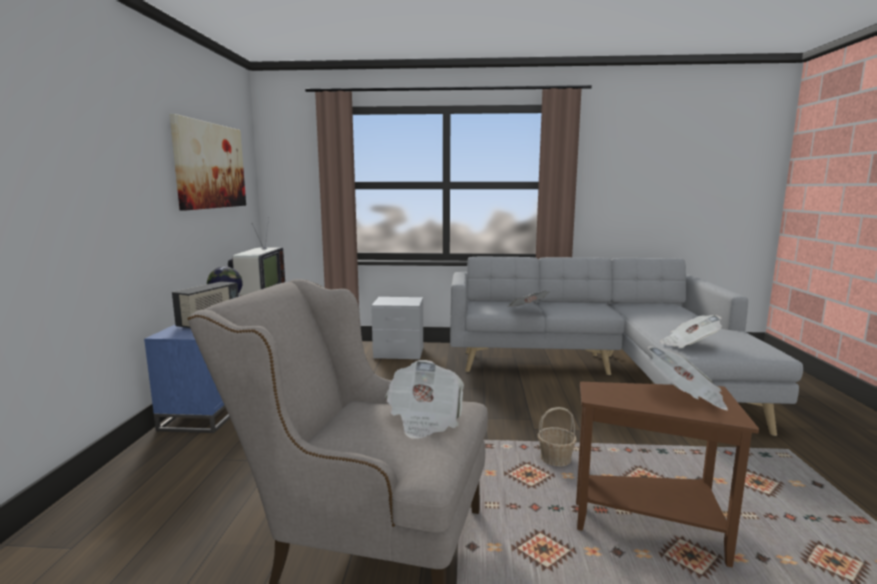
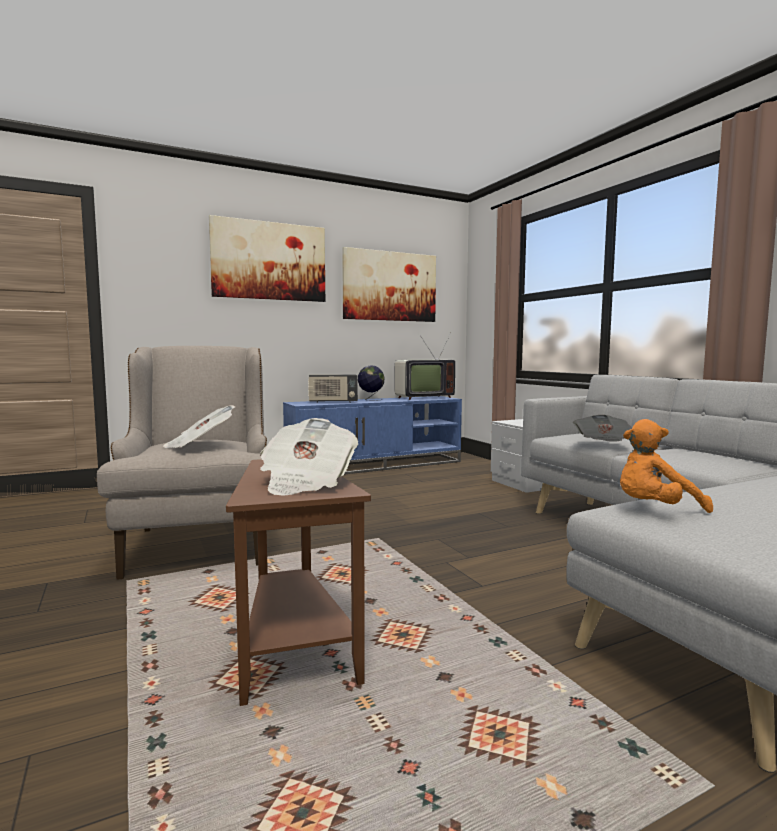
camera: 60 degrees right, 5 degrees down
basket [538,407,577,467] -> none
newspaper [660,315,722,348] -> orange plush toy [620,419,713,513]
none -> picture [209,215,325,302]

